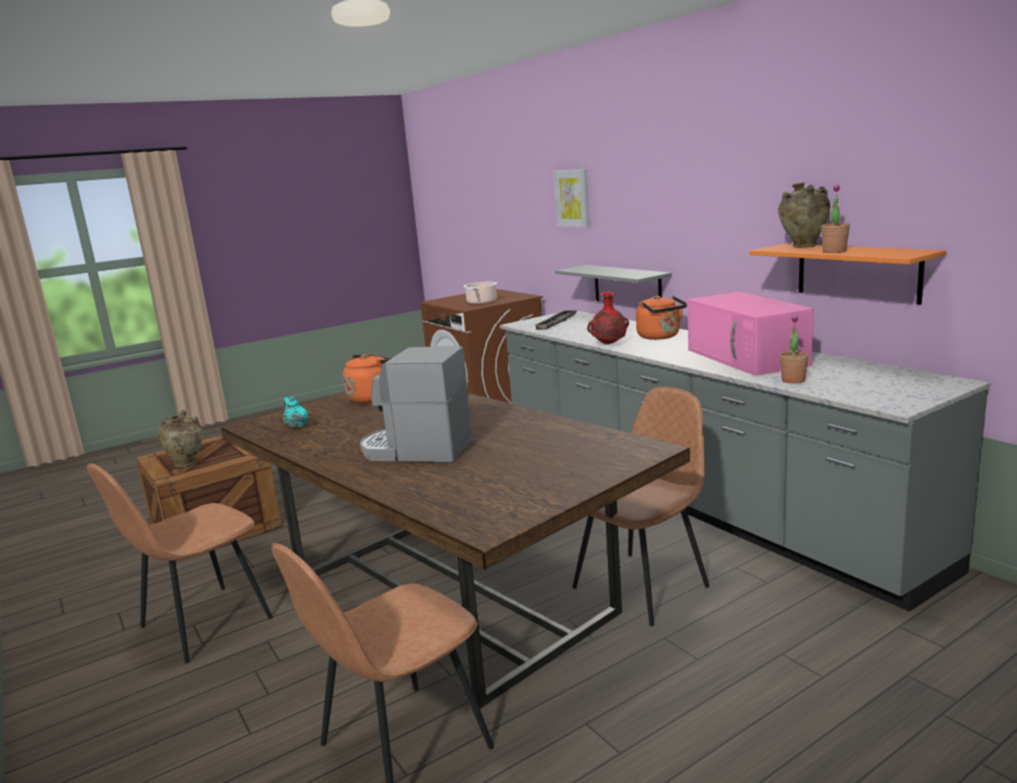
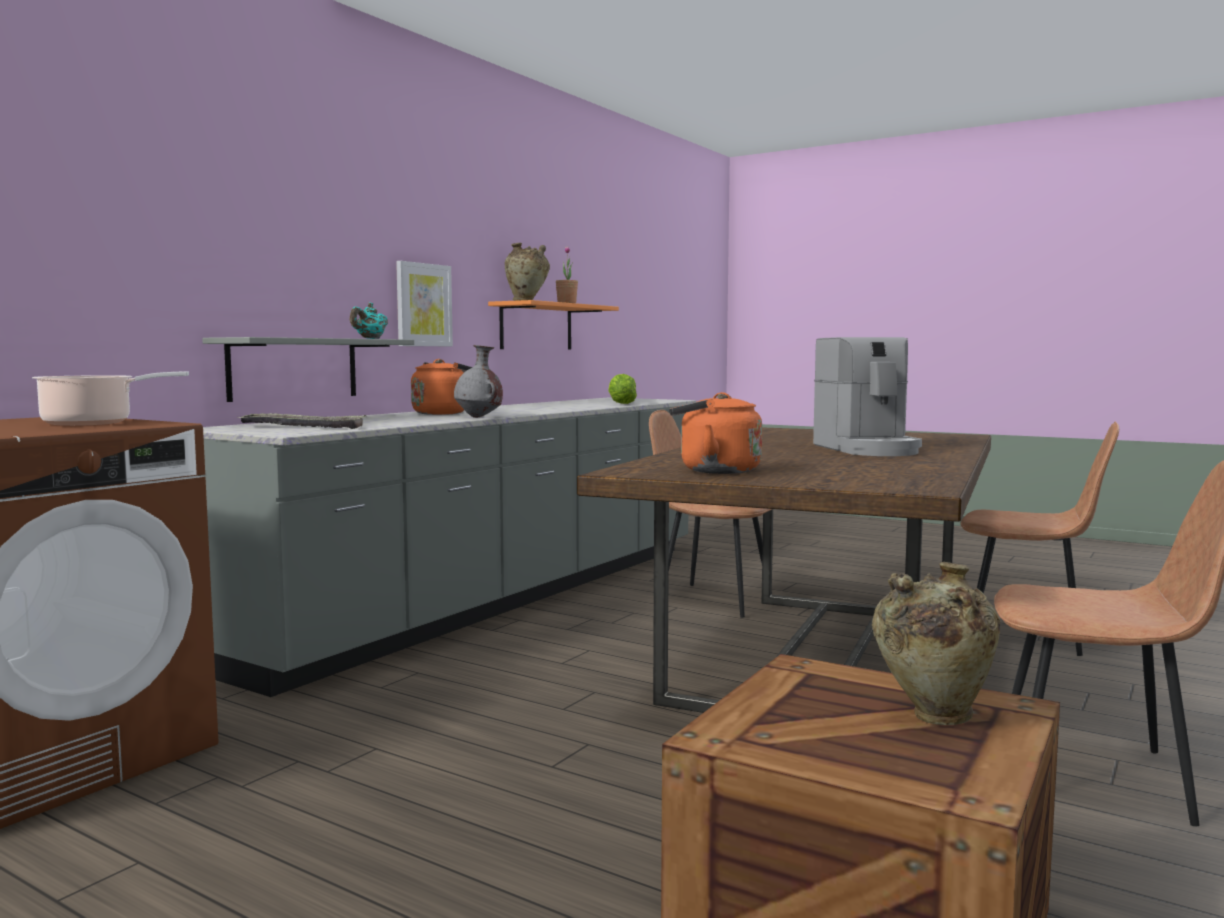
camera: 115 degrees left, 10 degrees down
turquoise teapot [283,397,308,428] -> turquoise teapot moved to [350,302,388,339]
picture [554,169,590,228] -> picture moved to [396,261,453,346]
red vase [587,292,629,344] -> grey vase [454,345,503,418]
pink microwave [687,292,814,376] -> none
potted plant [780,314,808,384] -> lettuce [608,374,637,404]

